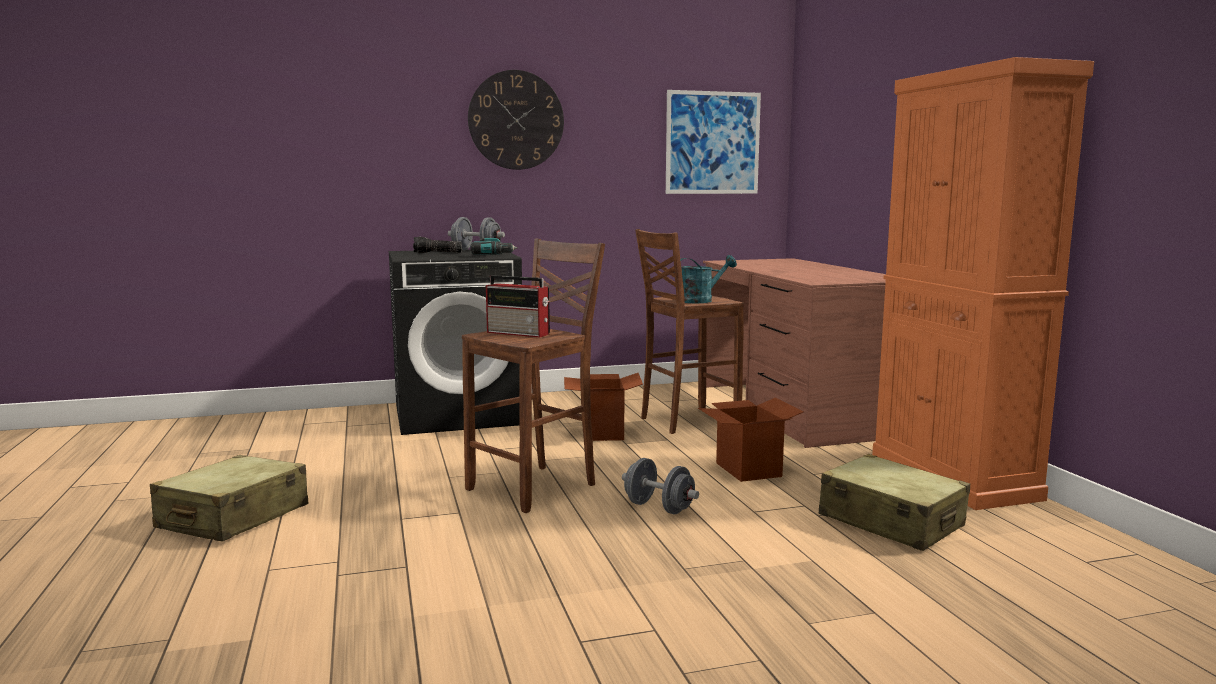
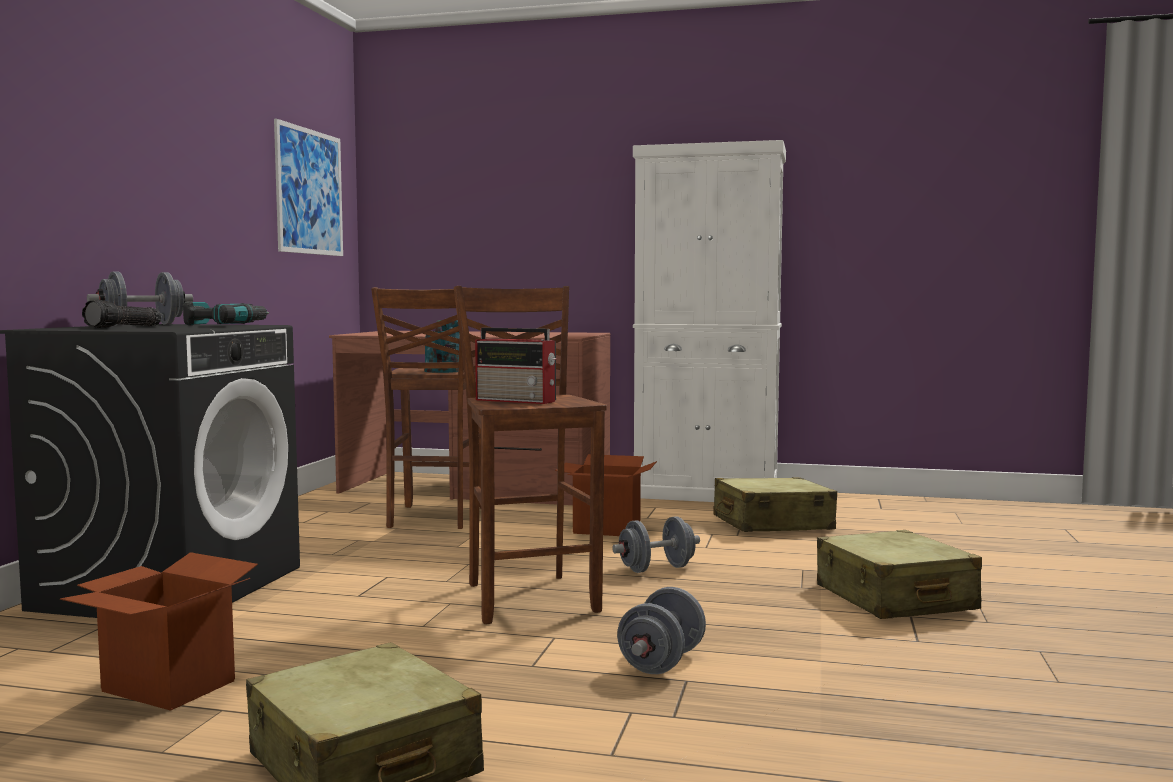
camera: 60 degrees left, 5 degrees down
wall clock [468,70,564,170] -> none
radio [486,275,550,338] -> radio turned 60 degrees clockwise [475,328,557,404]
cardboard box [564,373,643,441] -> cardboard box moved to [60,552,258,711]
orange cabinet [872,57,1094,510] -> white cabinet [633,140,786,502]
none -> grey dumbbell [617,587,706,674]
none -> beige suitcase [817,530,982,619]

